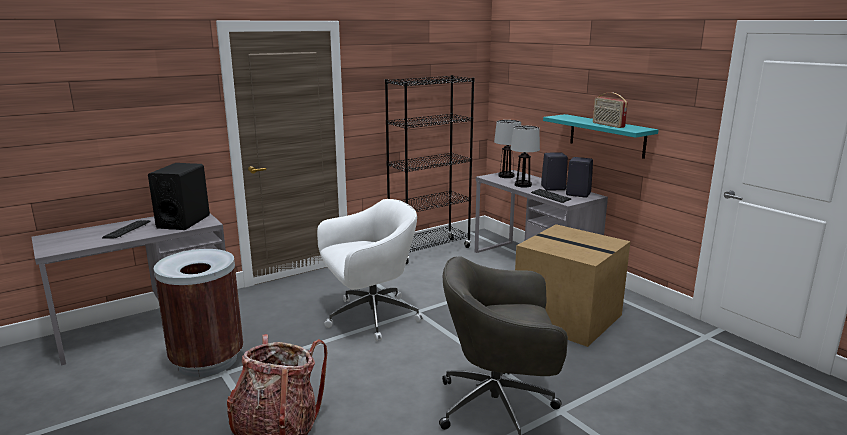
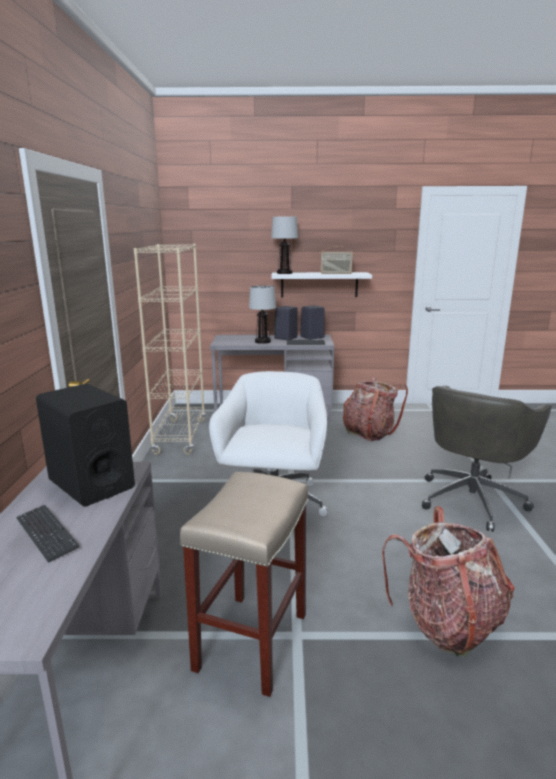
camera: 55 degrees left, 0 degrees up
brown trash can [154,249,244,377] -> beige stool [180,472,309,697]
black bookcase [385,75,474,264] -> beige bookcase [134,244,206,455]
table lamp [494,120,521,178] -> table lamp moved to [271,217,298,274]
cardboard box [515,224,631,347] -> backpack [343,378,408,442]
turquoise shelf [543,114,659,159] -> white shelf [271,272,372,297]

